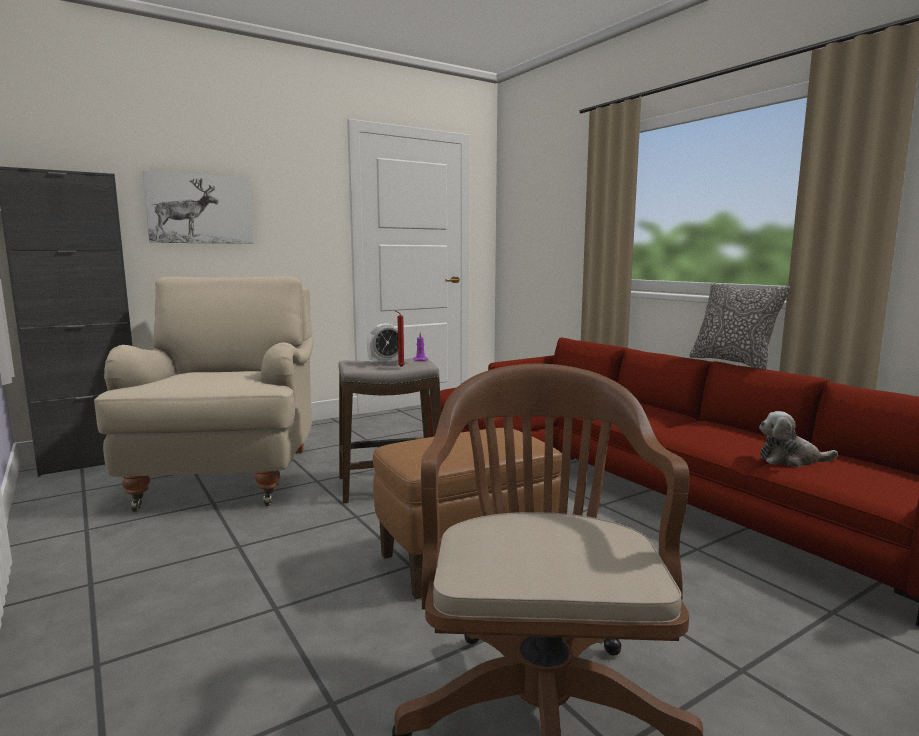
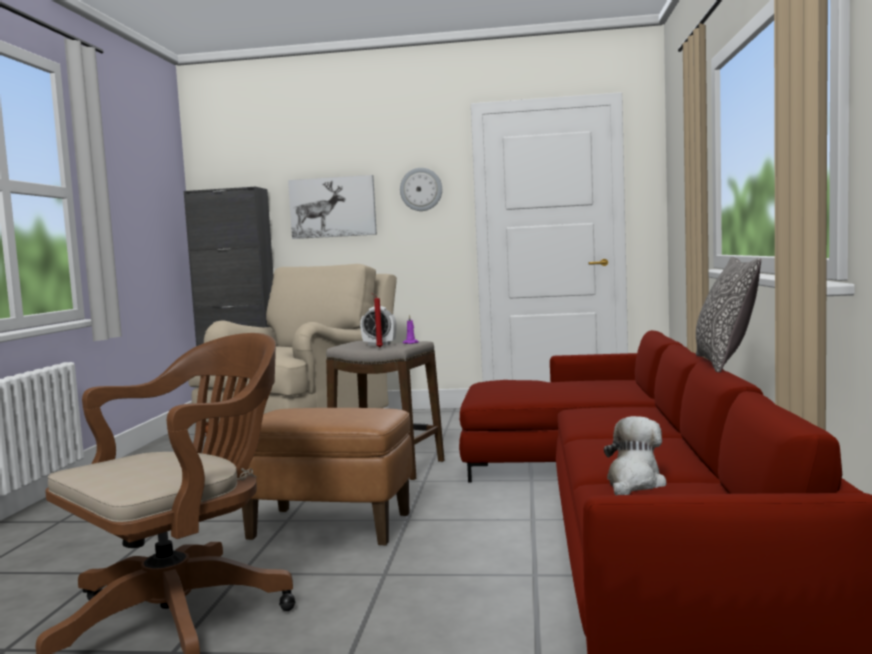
camera: 40 degrees right, 5 degrees down
plush toy [759,411,838,467] -> plush toy turned 75 degrees clockwise [604,416,667,495]
none -> wall clock [400,168,442,211]

